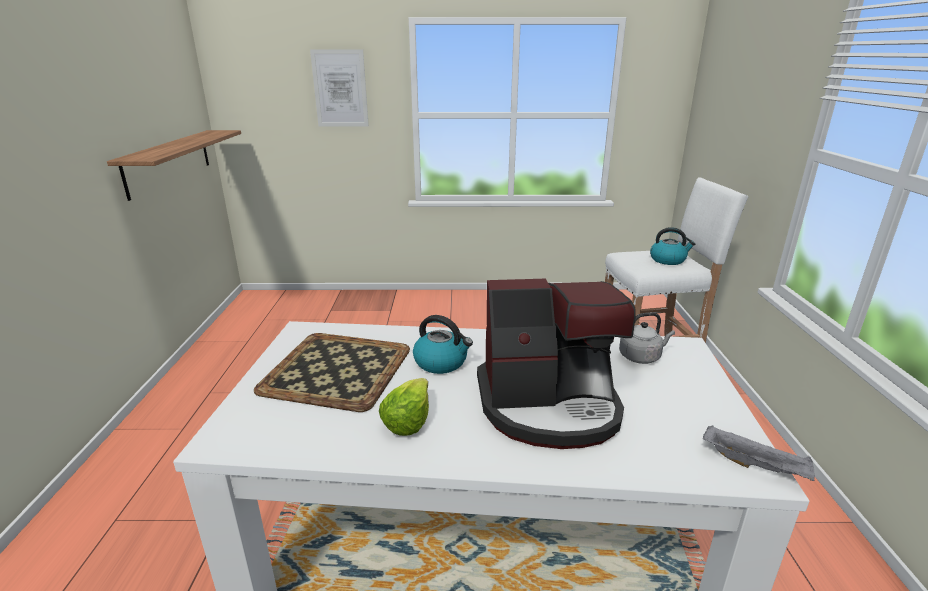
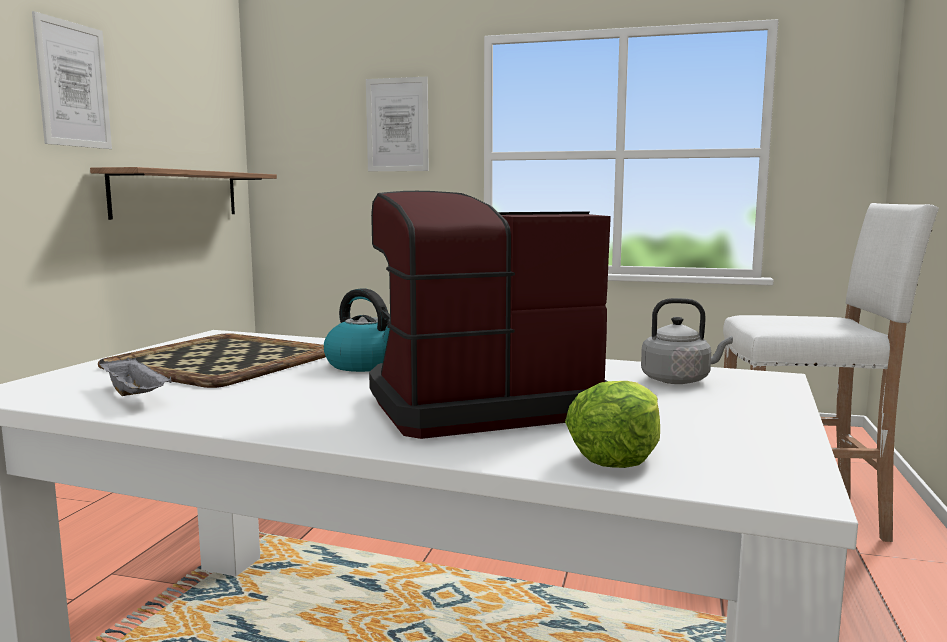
camera: 15 degrees right, 15 degrees down
lettuce [379,378,429,436] -> lettuce moved to [565,381,660,468]
coffee machine [477,279,636,449] -> coffee machine turned 150 degrees clockwise [369,191,611,439]
kettle [650,227,696,265] -> none
grey tray [703,425,815,481] -> grey tray moved to [99,357,172,396]
none -> picture [32,11,112,149]

